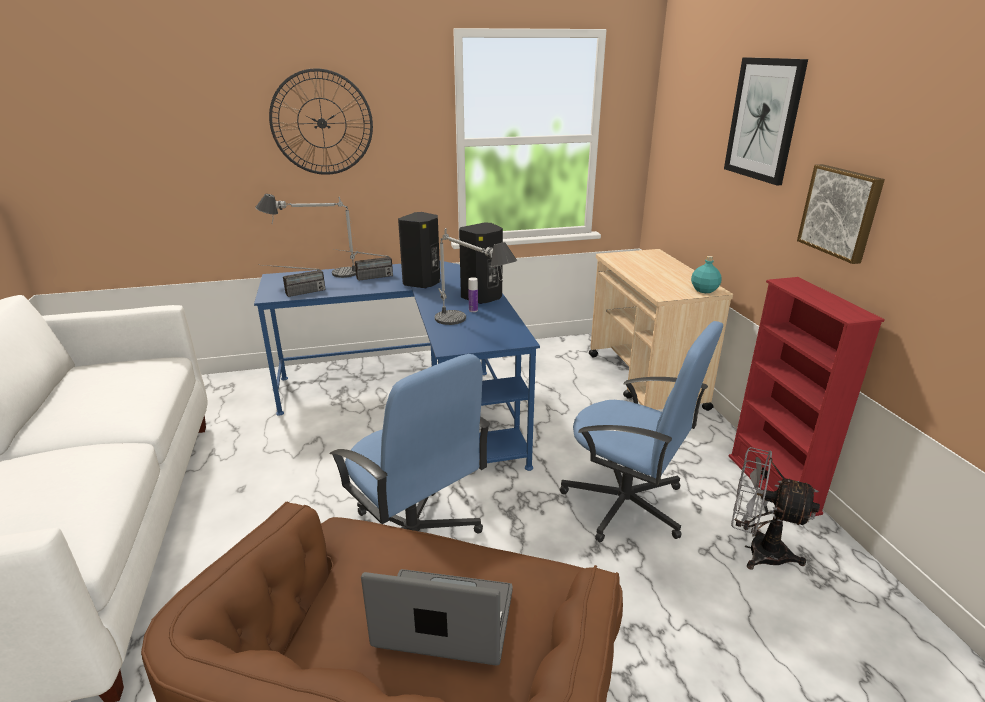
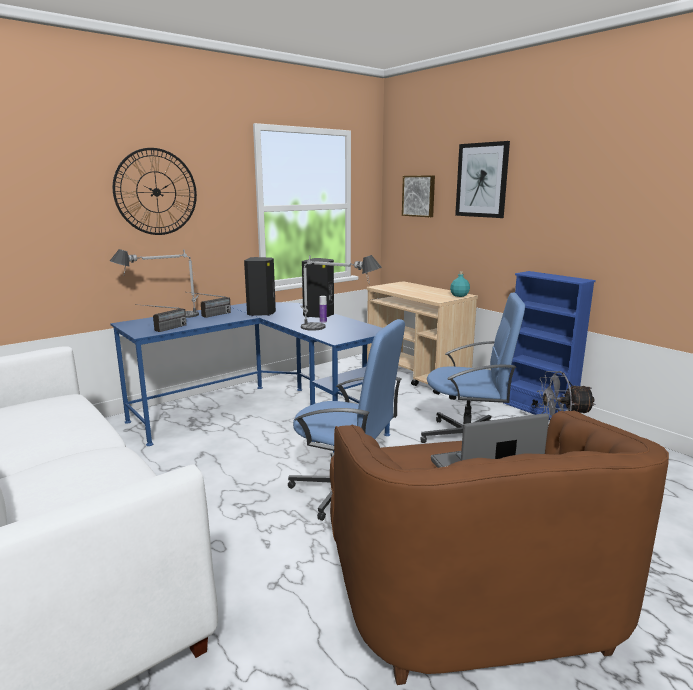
camera: 25 degrees left, 10 degrees down
red bookcase [729,277,885,516] -> blue bookcase [504,271,596,420]
picture [797,164,885,264] -> picture moved to [402,175,435,217]

